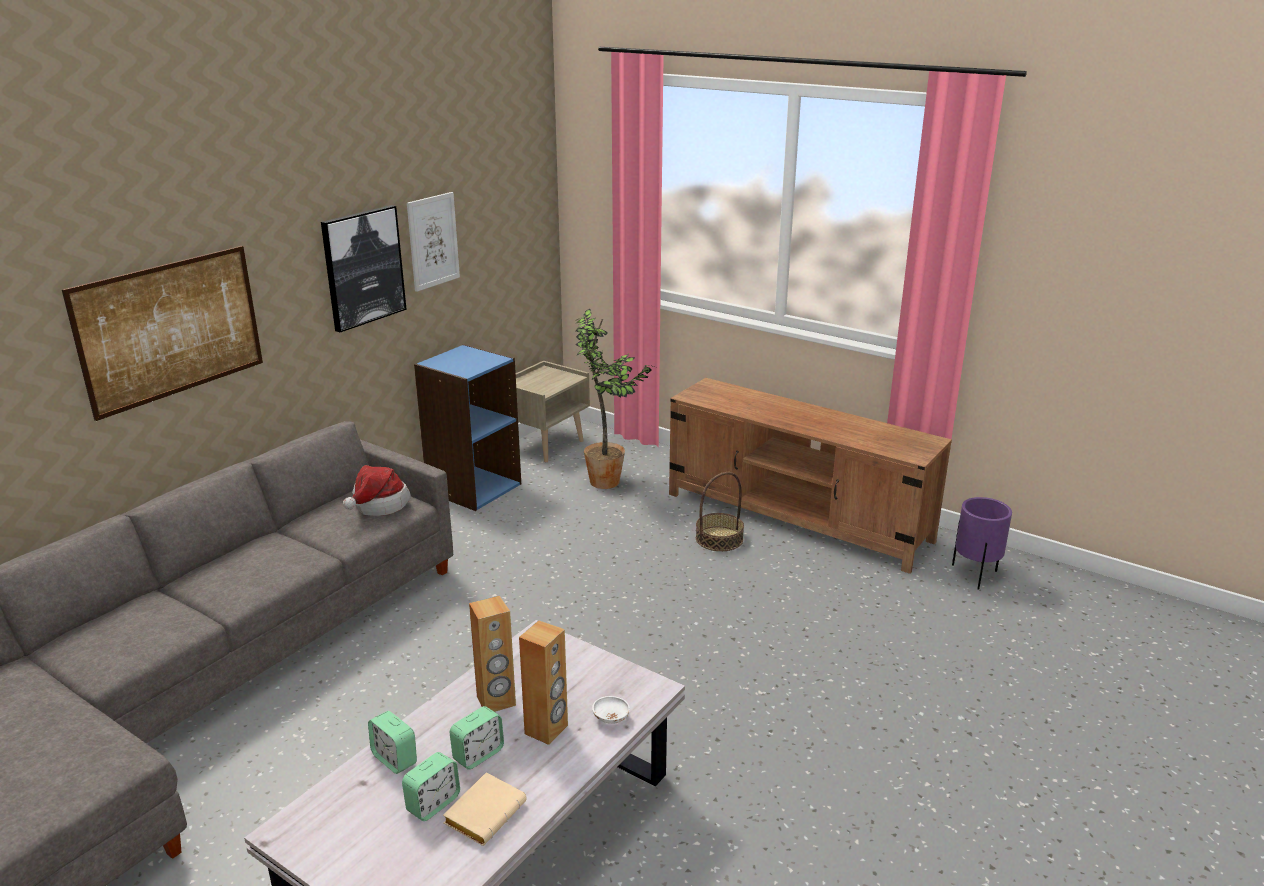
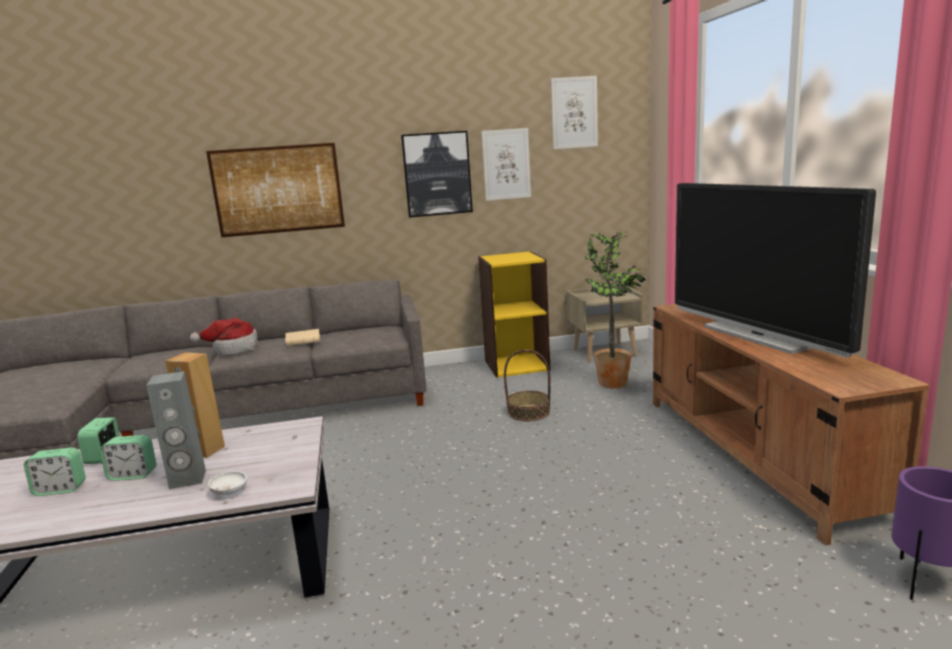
camera: 45 degrees right, 10 degrees down
hat [343,465,411,516] -> hat moved to [190,318,257,355]
blue bookcase [414,344,521,511] -> yellow bookcase [478,251,551,378]
beige book [443,772,527,846] -> beige book moved to [285,329,320,346]
brown speaker [519,620,568,745] -> grey speaker [146,371,206,489]
basket [696,472,744,551] -> basket moved to [504,349,551,421]
none -> picture [551,76,598,150]
none -> television [675,183,876,358]

